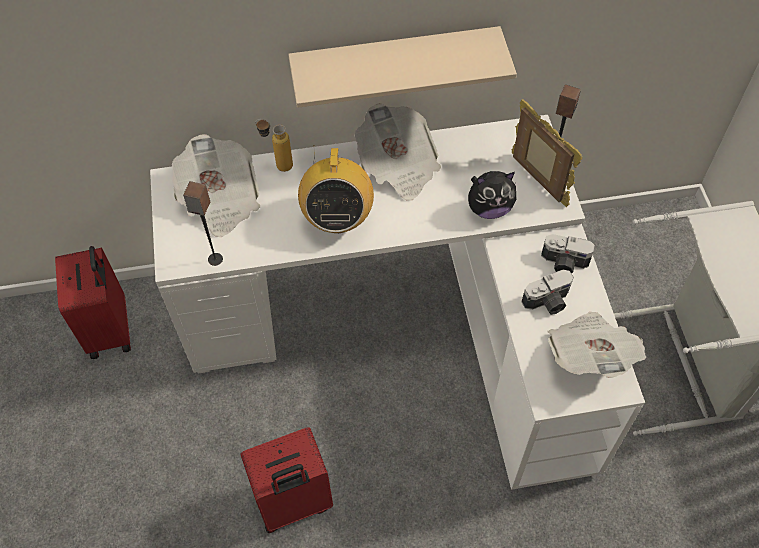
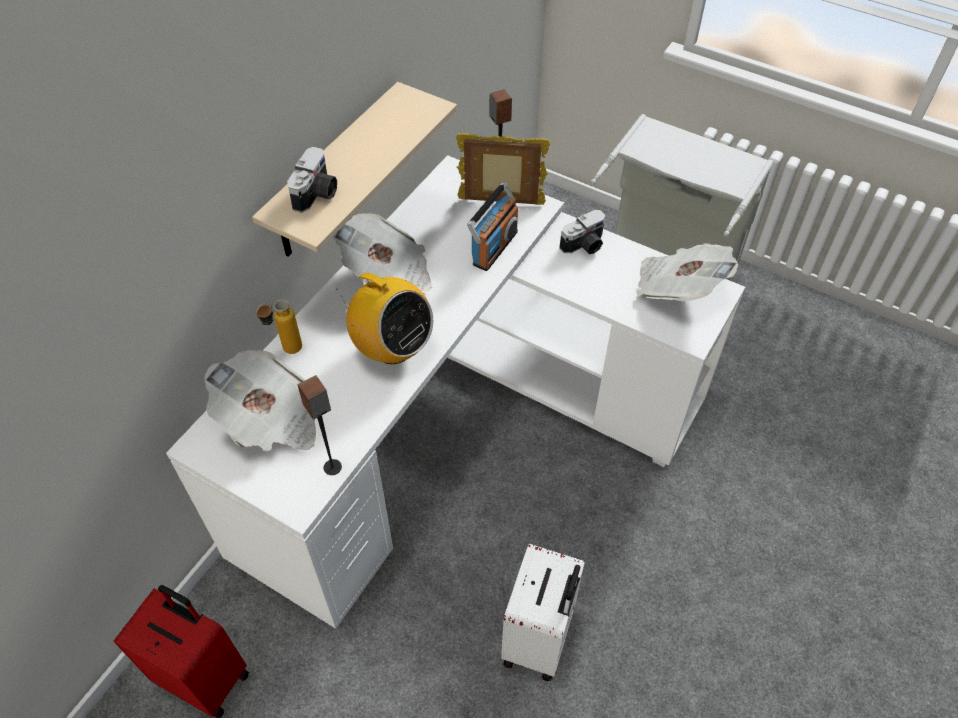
camera: 50 degrees left, 5 degrees down
red suitcase [240,427,333,533] -> white suitcase [501,544,585,682]
plush toy [468,171,516,219] -> radio [467,182,518,271]
camera [521,270,574,315] -> camera moved to [287,146,337,213]

